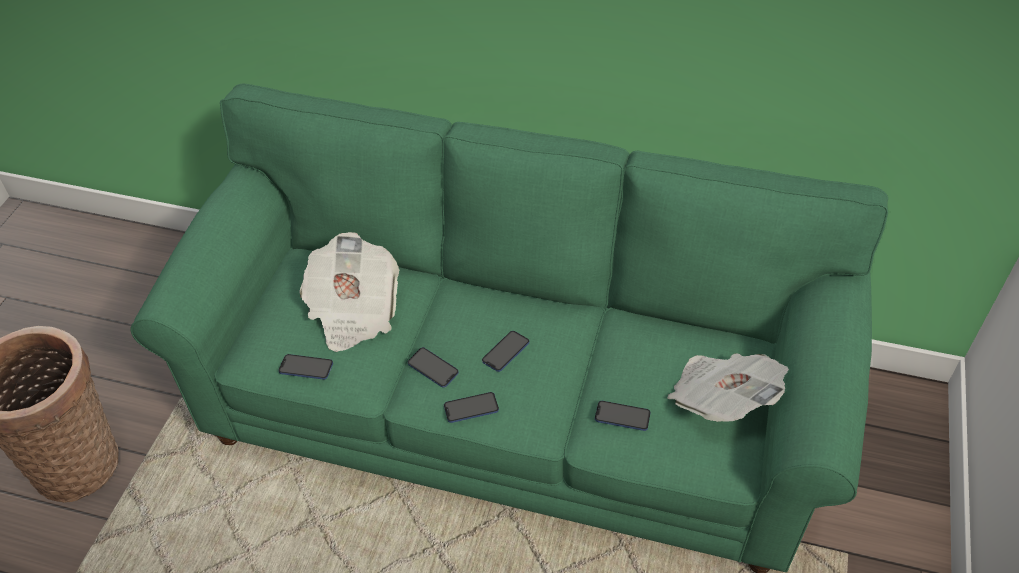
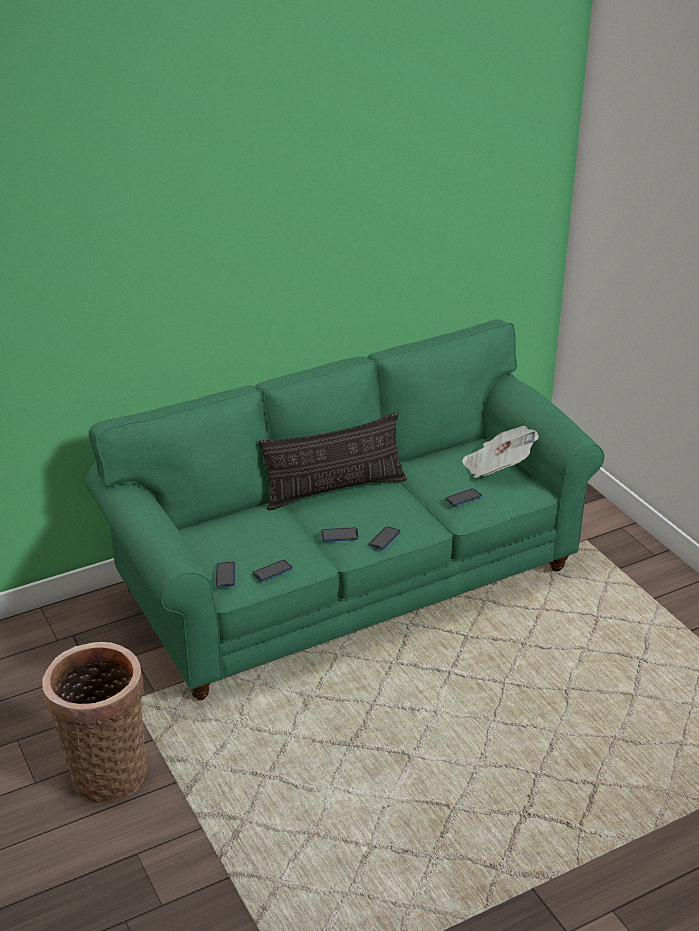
camera: 45 degrees left, 15 degrees down
newspaper [299,232,399,352] -> none
phone [482,331,530,372] -> phone moved to [216,562,235,588]
none -> pillow [259,412,407,510]

